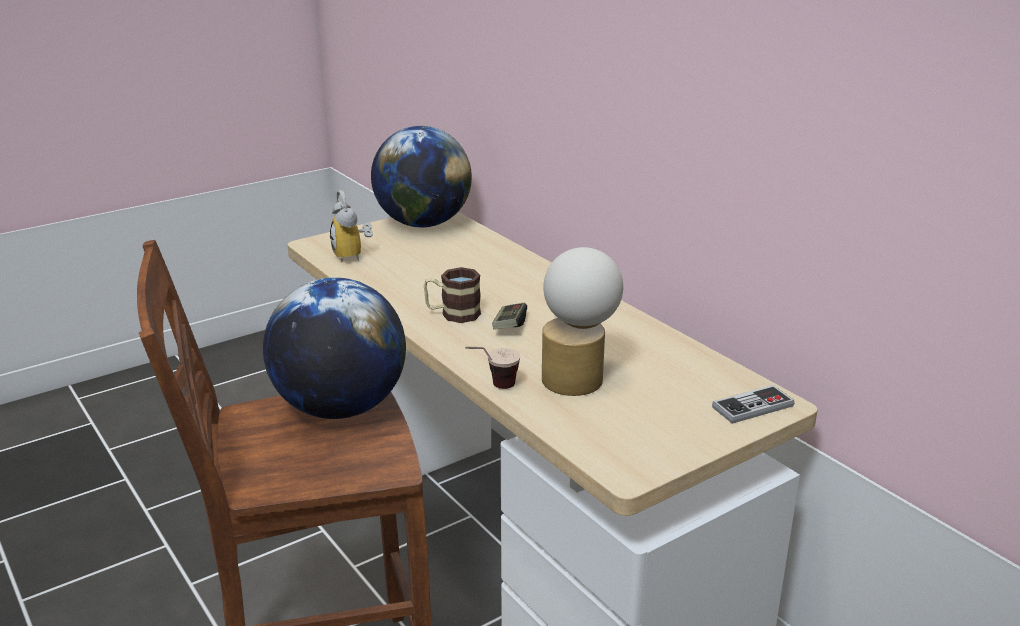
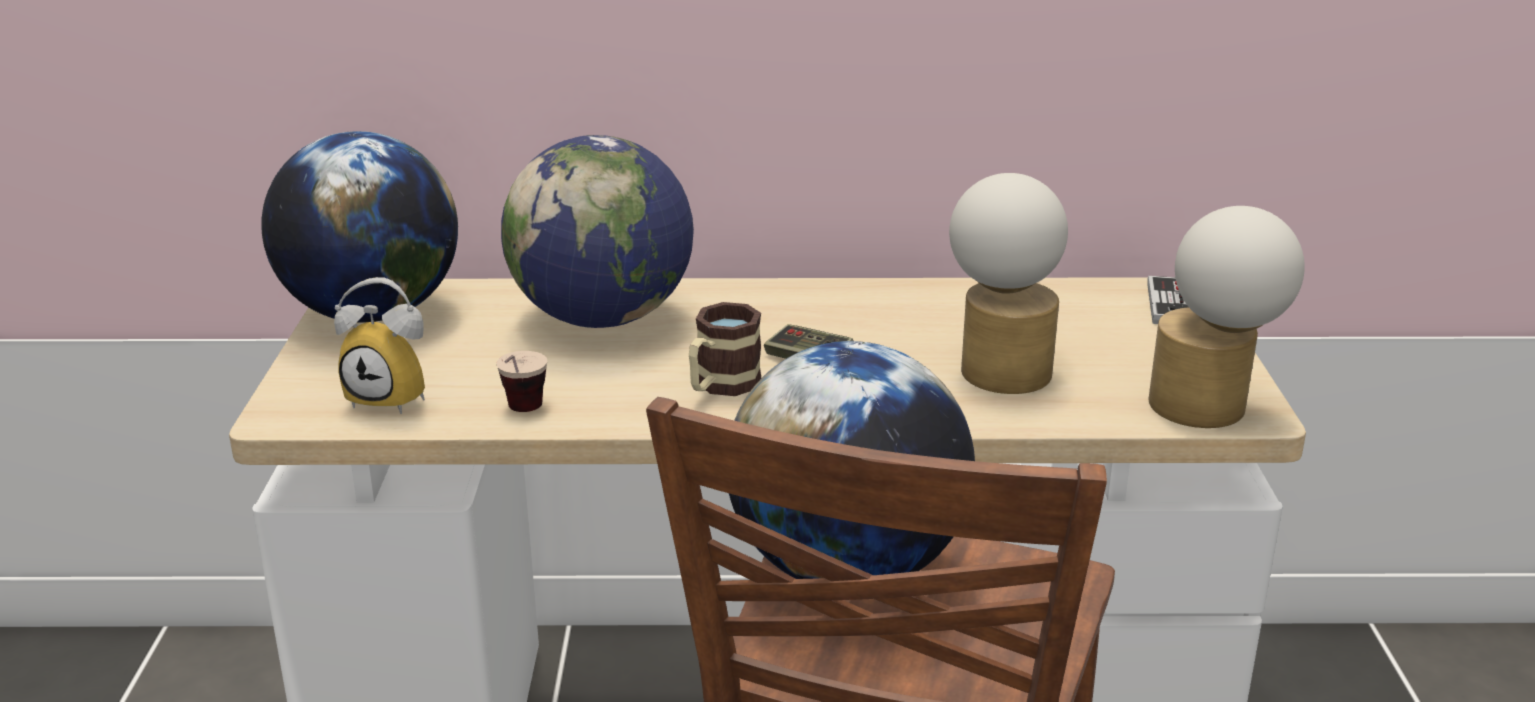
camera: 55 degrees left, 0 degrees up
cup [465,347,520,389] -> cup moved to [496,351,547,412]
none -> globe [501,135,694,328]
none -> table lamp [1149,206,1305,428]

